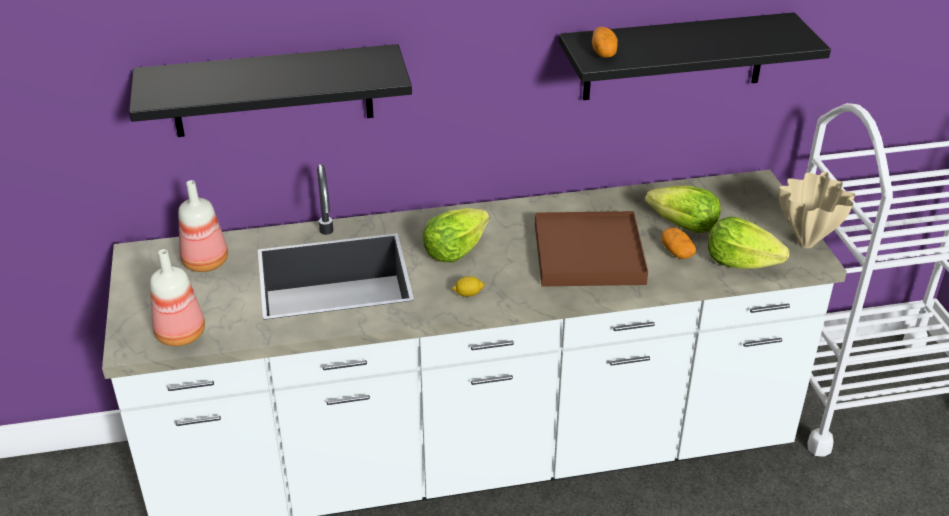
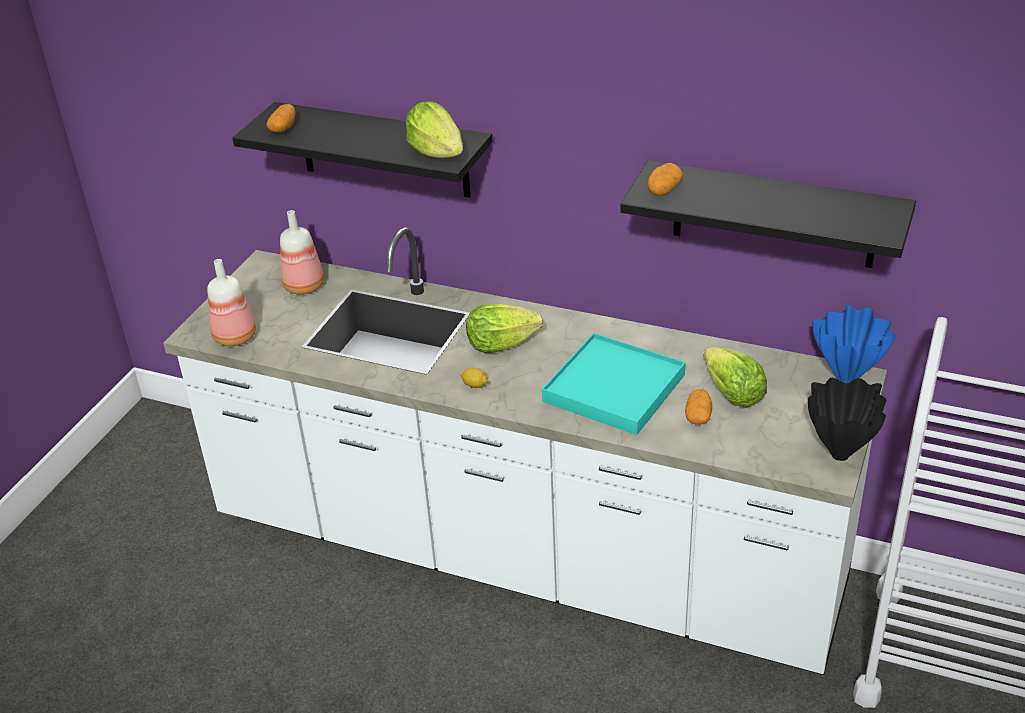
camera: 35 degrees right, 0 degrees up
brown tray [535,211,648,286] -> turquoise tray [542,333,686,435]
lettuce [708,216,789,269] -> lettuce moved to [406,101,463,158]
beige vase [779,172,855,248] -> black vase [808,378,887,461]
none -> potato [266,104,296,132]
none -> blue vase [812,306,895,383]

